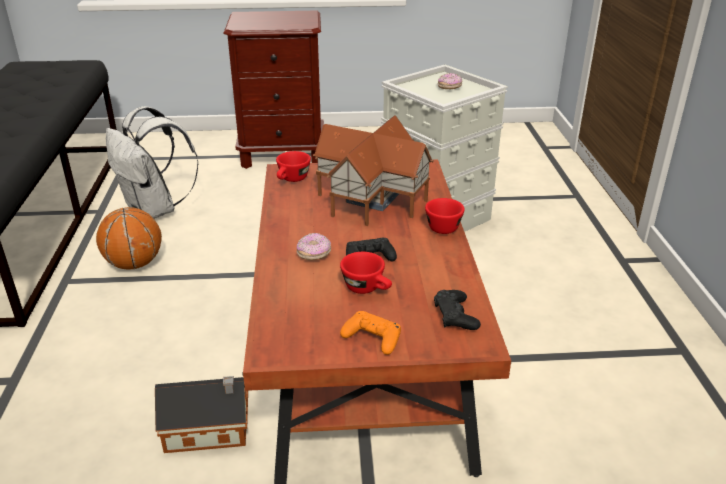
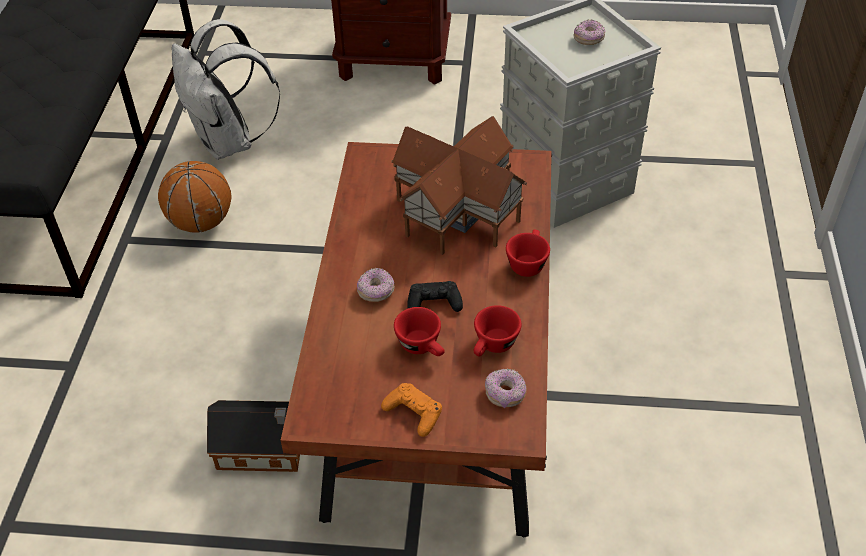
camera: 10 degrees right, 15 degrees up
red cup [276,151,311,182] -> red cup moved to [474,305,522,357]
black game controller [434,290,481,330] -> donut [485,369,526,408]

